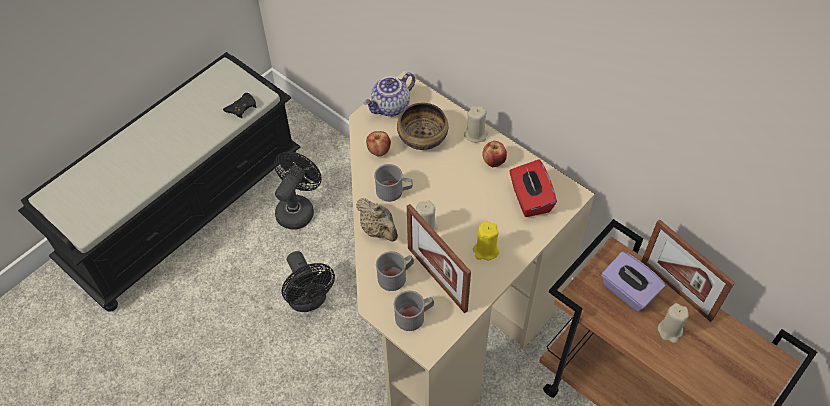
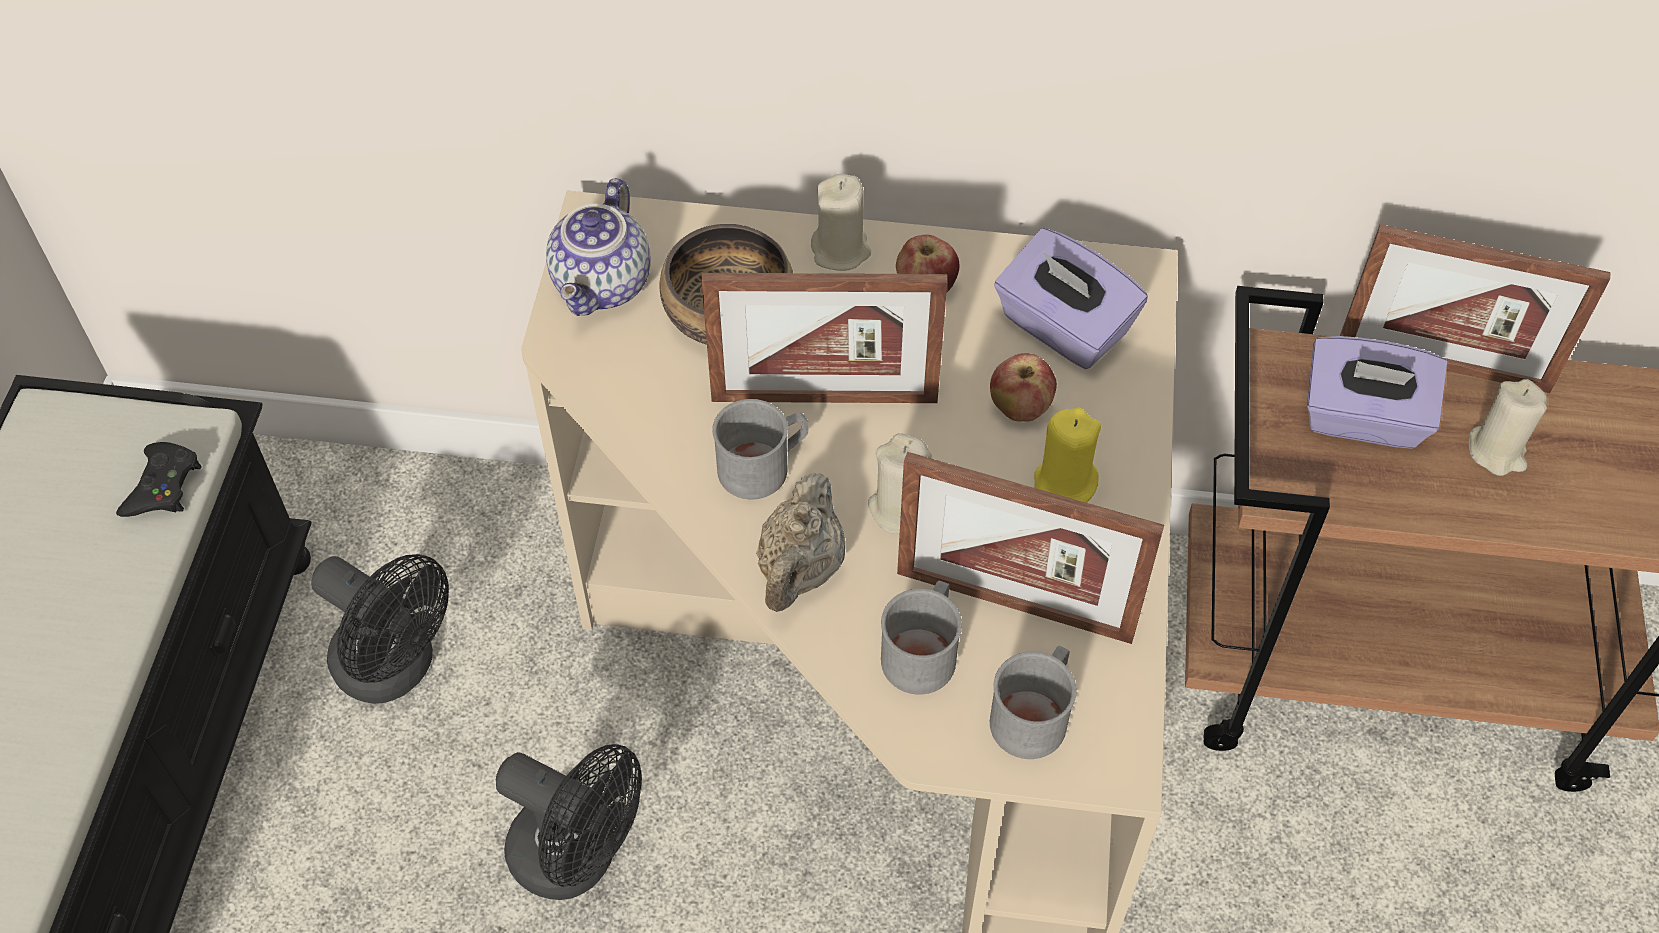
camera: 35 degrees left, 0 degrees up
black fan [274,152,322,229] -> black fan turned 135 degrees clockwise [311,554,449,704]
beige teapot [356,198,398,242] -> beige teapot turned 90 degrees clockwise [756,473,845,612]
apple [366,131,391,156] -> apple moved to [990,353,1057,421]
red tissue box [509,159,557,217] -> purple tissue box [994,228,1148,369]
none -> picture frame [702,273,947,403]

